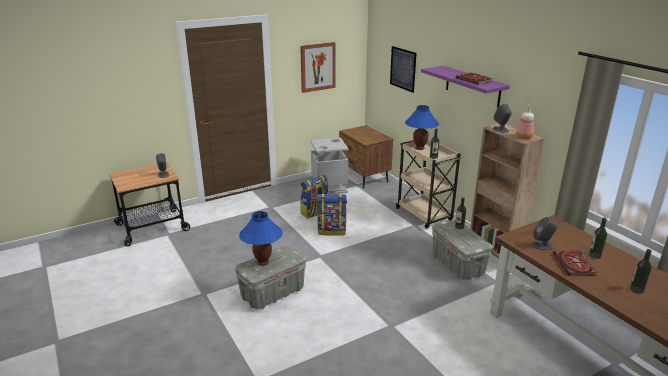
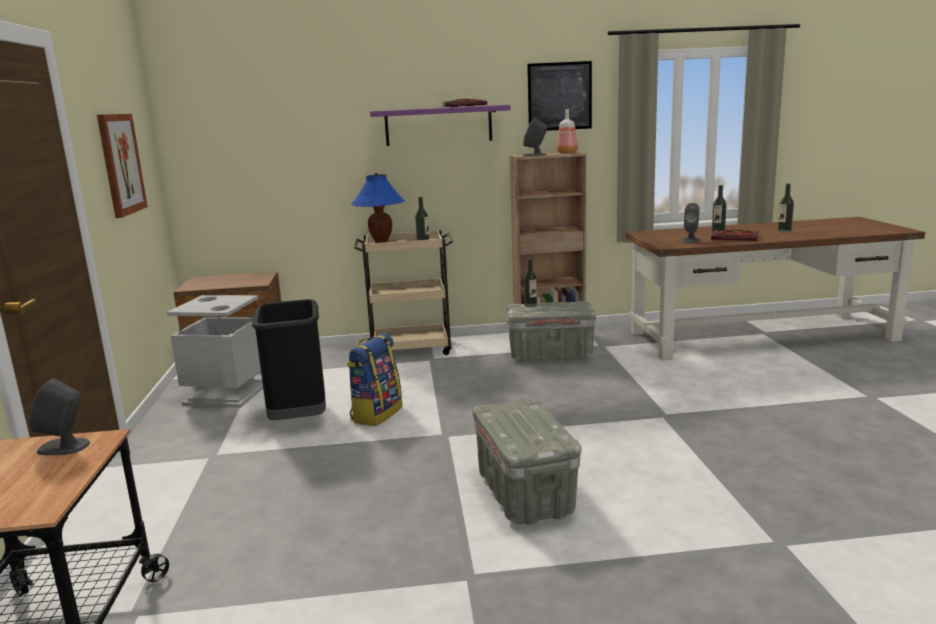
camera: 65 degrees left, 10 degrees down
blue table lamp [239,211,283,266] -> none
backpack [300,175,329,219] -> black trash can [252,299,326,420]
picture [390,46,417,93] -> picture moved to [527,61,592,131]

